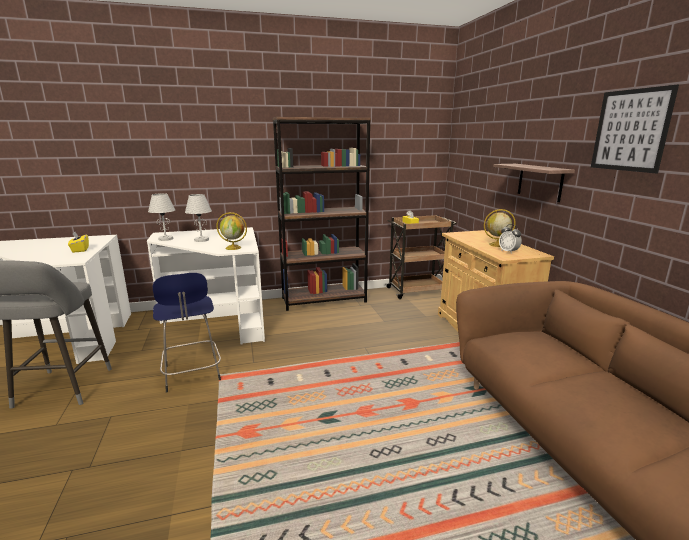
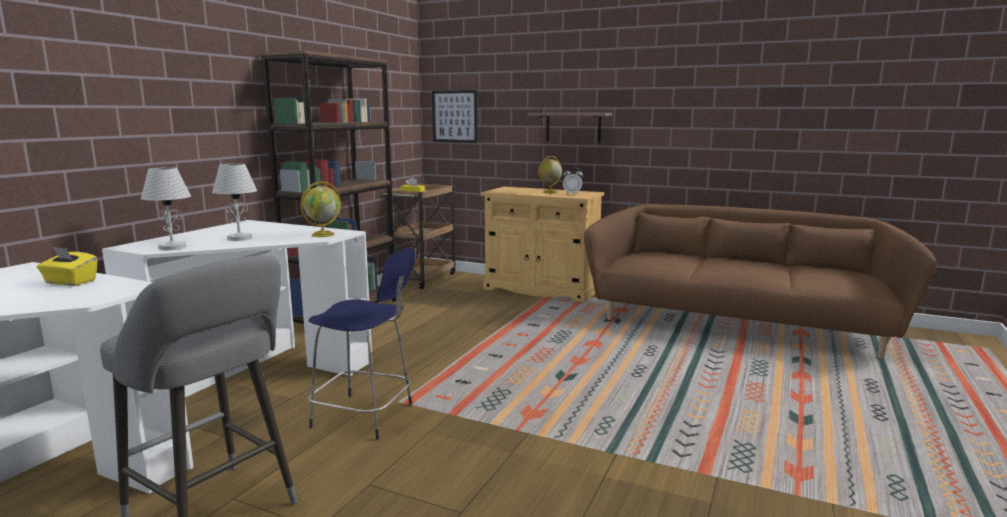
camera: 50 degrees left, 5 degrees down
picture [591,85,679,173] -> picture moved to [432,90,478,143]

